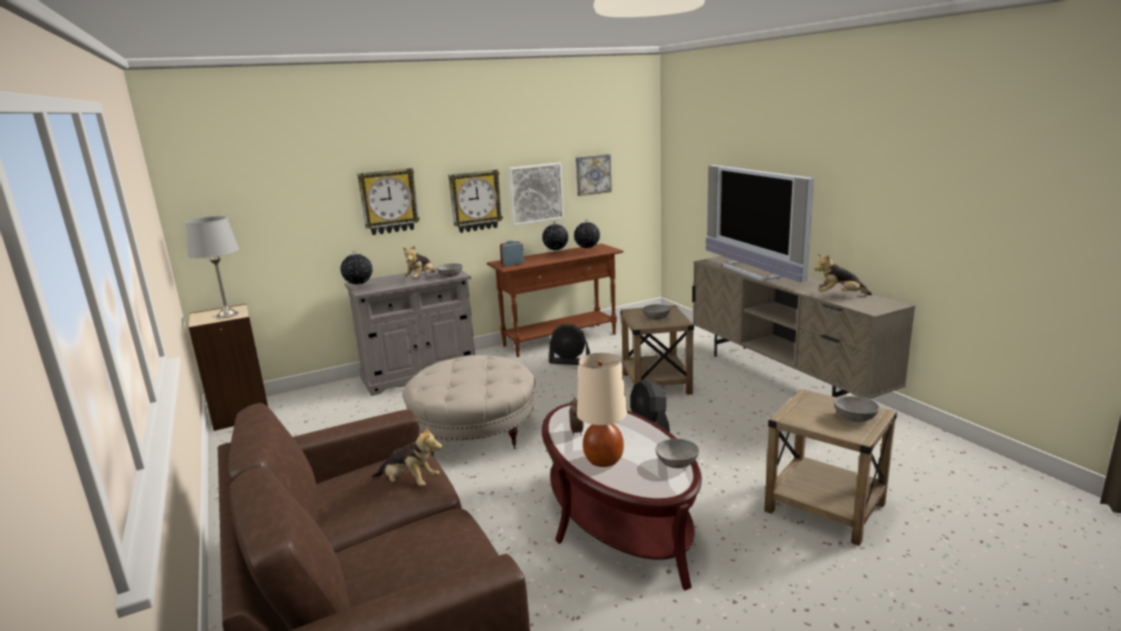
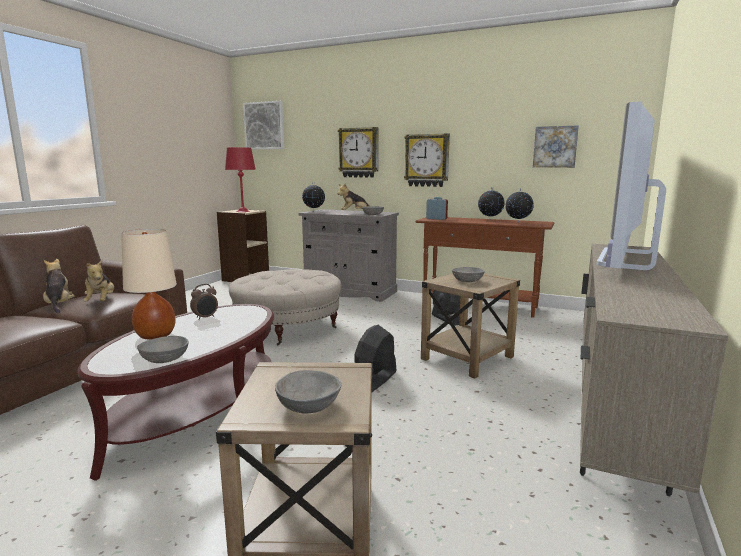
camera: 50 degrees right, 5 degrees down
grey table lamp [185,216,239,318] -> red table lamp [225,147,256,212]
picture [508,162,564,226] -> picture moved to [243,101,284,150]
plush toy [815,254,872,295] -> plush toy moved to [43,259,75,313]

